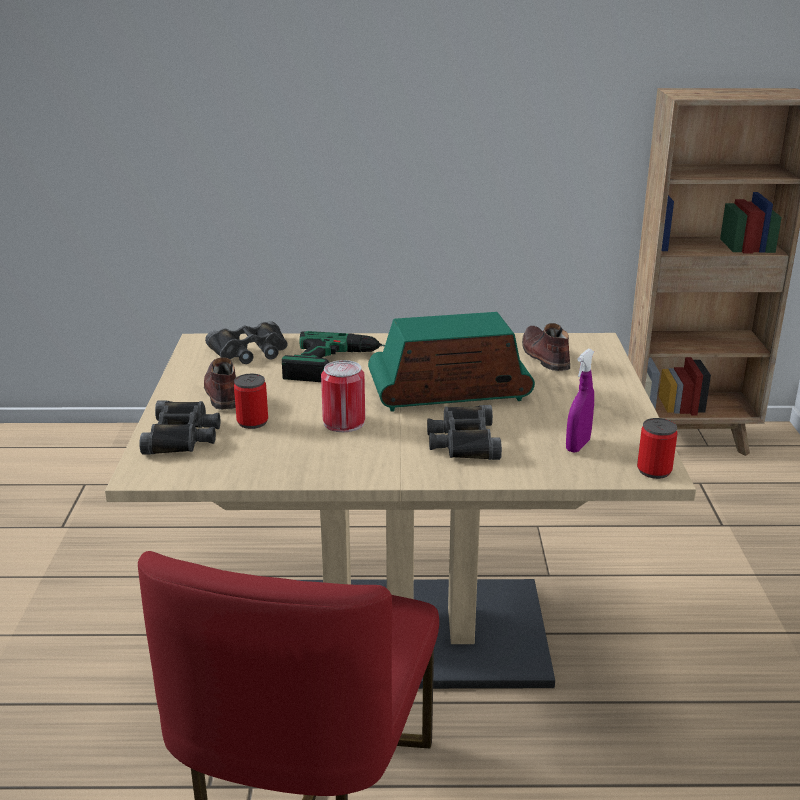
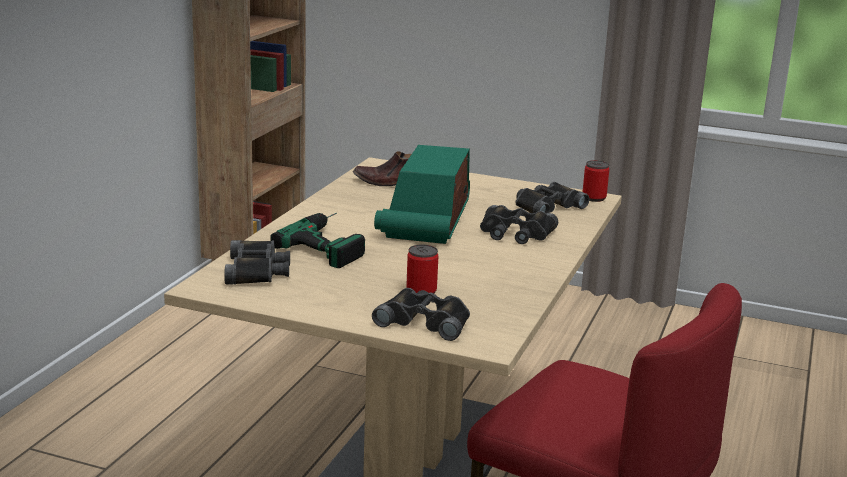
camera: 70 degrees left, 5 degrees down
brown shoe [204,357,236,410] -> none
can [321,360,365,432] -> none
purple spray bottle [566,349,594,453] -> black binoculars [516,182,589,214]

